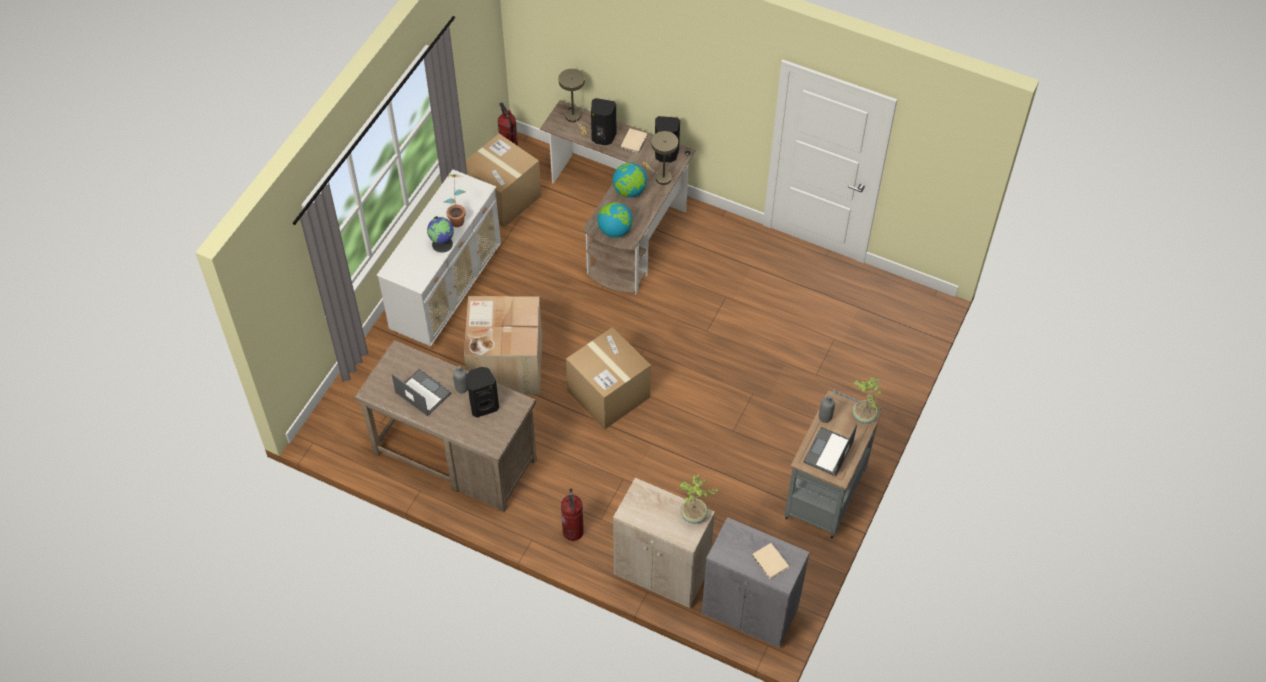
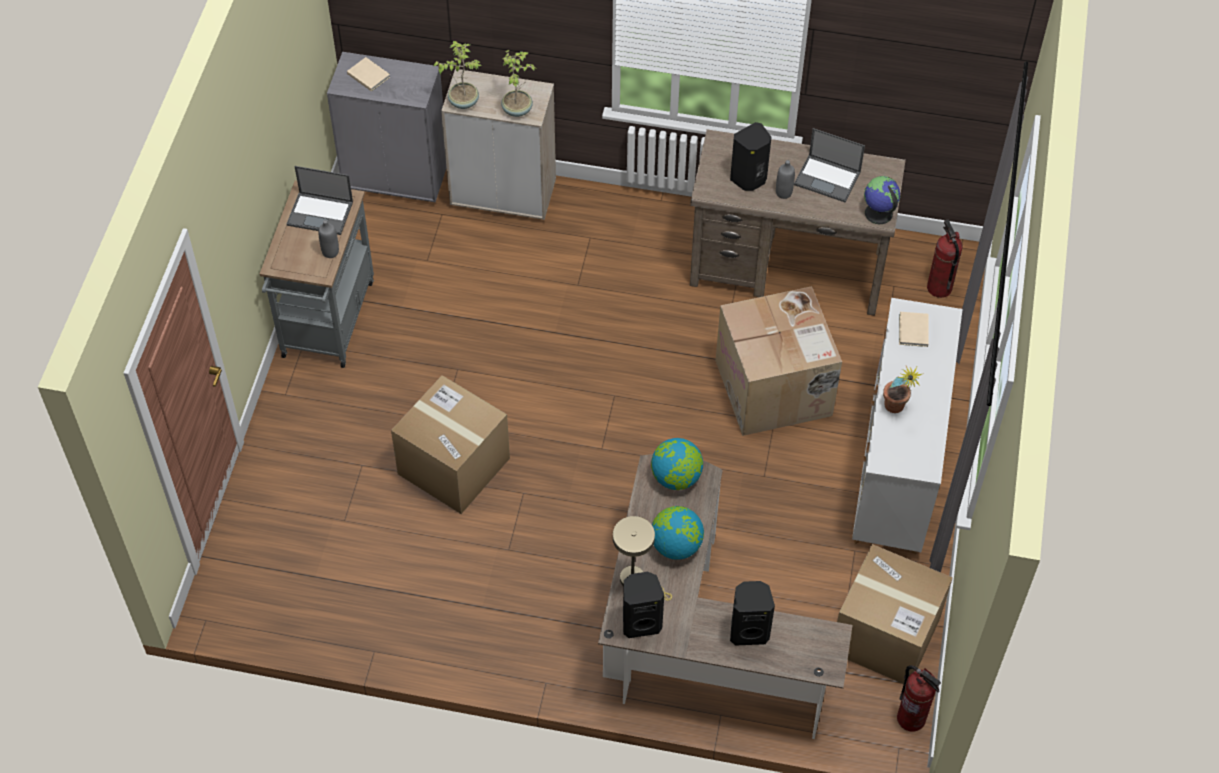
camera: 165 degrees right, 0 degrees up
globe [427,216,454,253] -> globe moved to [864,176,900,224]
beige table lamp [559,69,587,135] -> none
fire extinguisher [561,489,584,541] -> fire extinguisher moved to [927,220,963,298]
cardboard box [566,327,651,430] -> cardboard box moved to [391,375,510,514]
beige book [621,128,647,153] -> beige book moved to [899,312,928,347]
laptop [803,424,857,477] -> laptop turned 90 degrees clockwise [287,166,353,235]
potted plant [852,377,881,424] -> potted plant moved to [501,50,537,117]

